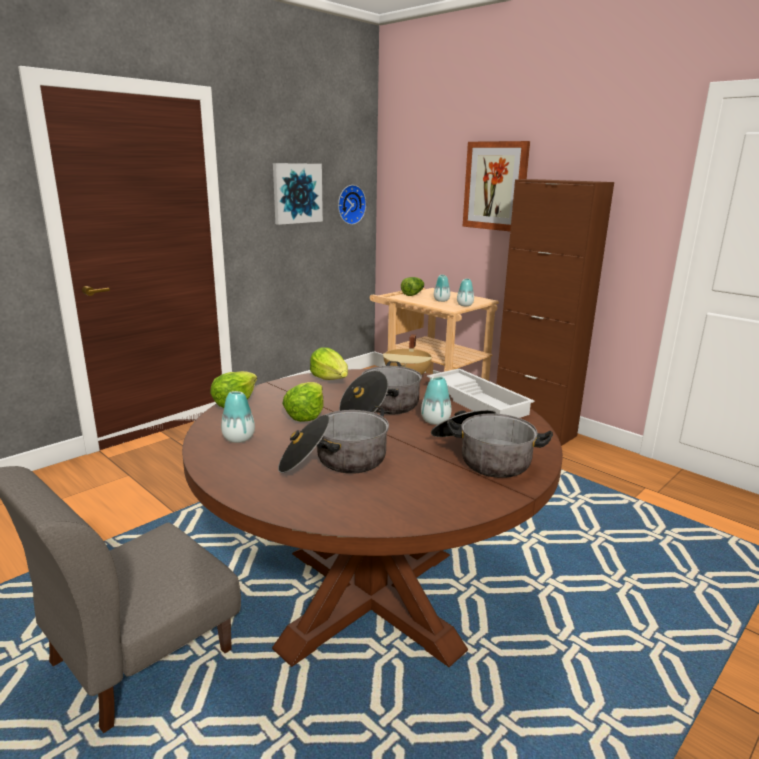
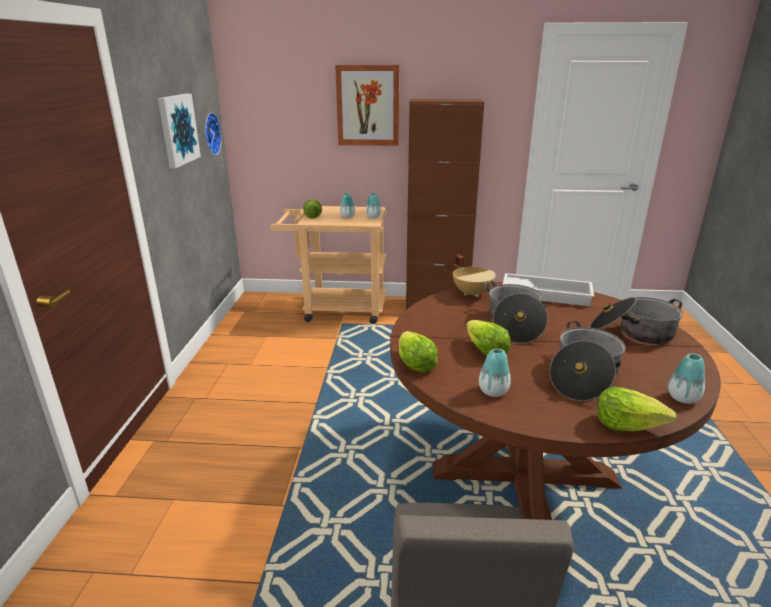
camera: 40 degrees left, 5 degrees up
lettuce [310,347,348,380] -> lettuce moved to [597,387,676,431]
vase [421,377,451,425] -> vase moved to [668,353,705,404]

